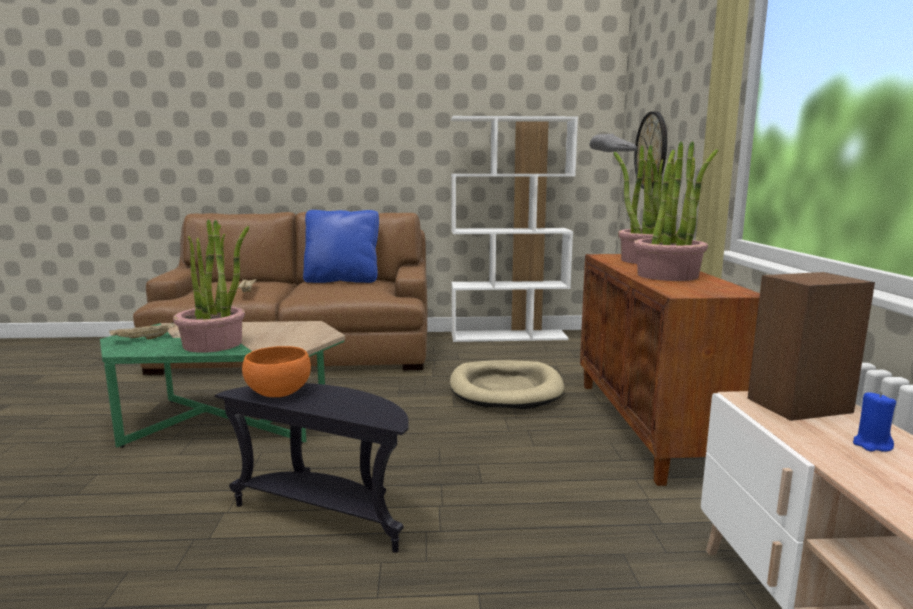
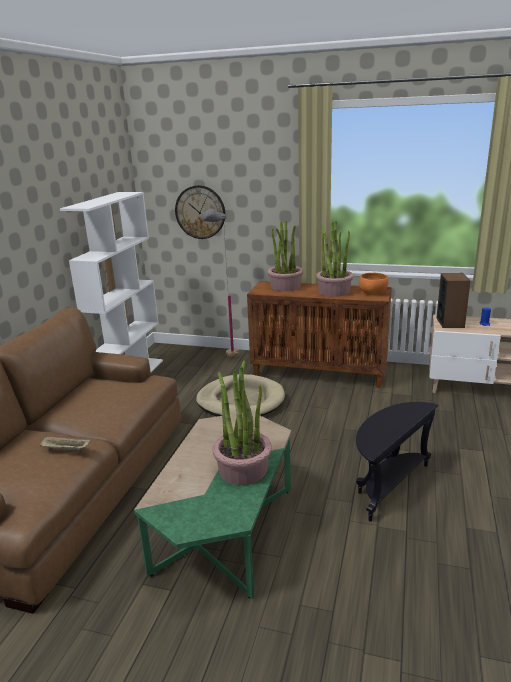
camera: 70 degrees left, 10 degrees up
beige tray [109,322,175,340] -> none
orange bowl [242,346,311,397] -> orange bowl moved to [359,273,389,295]
blue pillow [303,210,379,283] -> none

